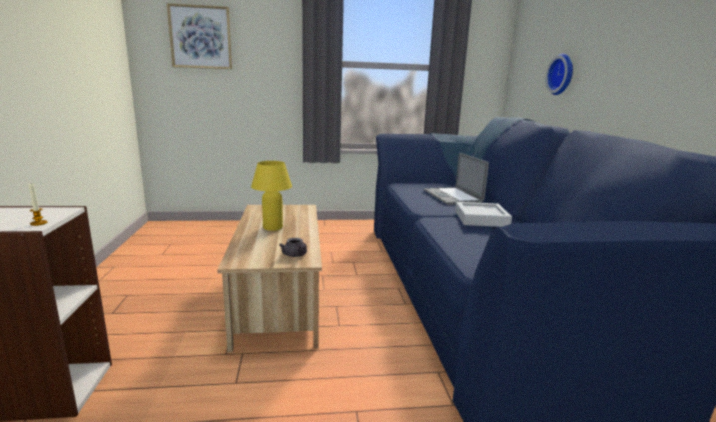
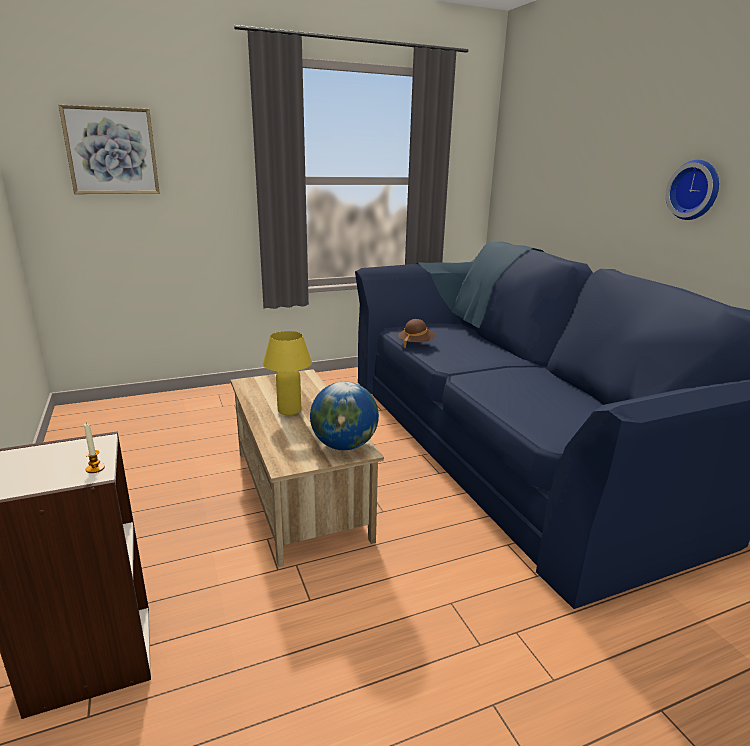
camera: 15 degrees left, 5 degrees up
grey teapot [279,238,307,257] -> globe [310,382,379,450]
laptop [423,153,489,205] -> none
grey tray [455,202,512,227] -> none
wall clock [546,54,573,95] -> wall clock moved to [666,160,719,220]
none -> brown hat [398,319,435,348]

